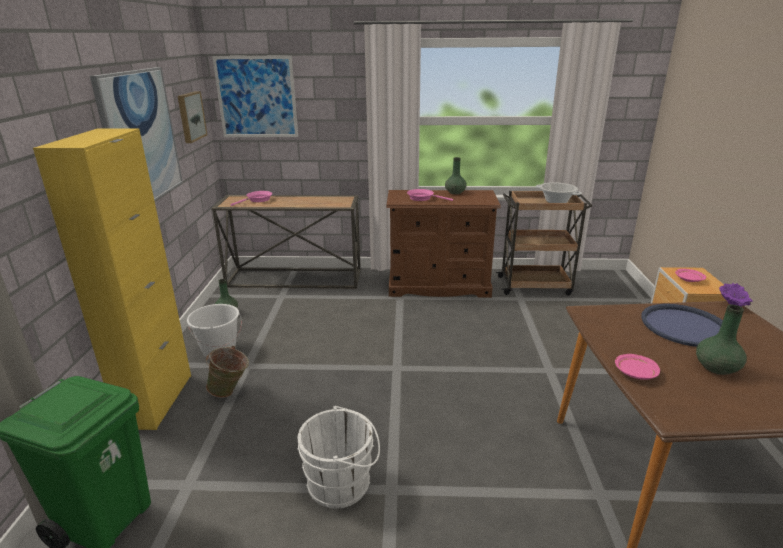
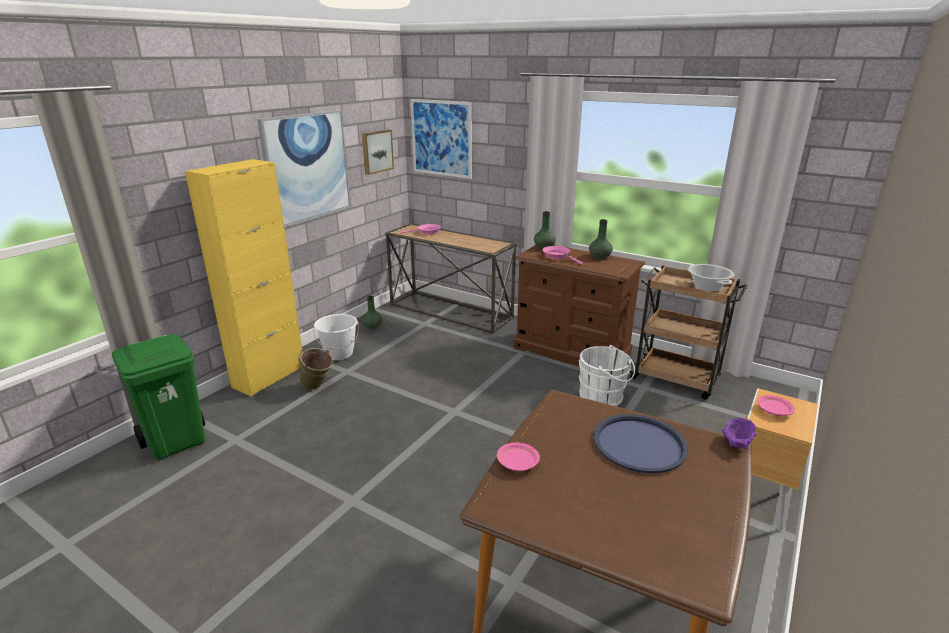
camera: 30 degrees right, 0 degrees up
white bucket [297,406,380,509] -> white bucket moved to [579,345,635,406]
green vase [696,305,747,375] -> green vase moved to [534,211,556,249]

